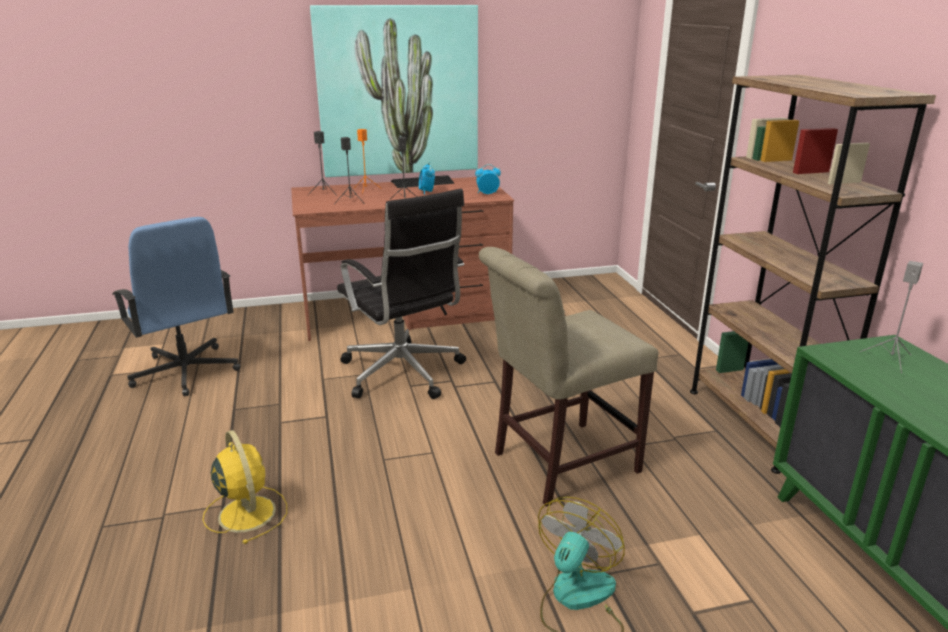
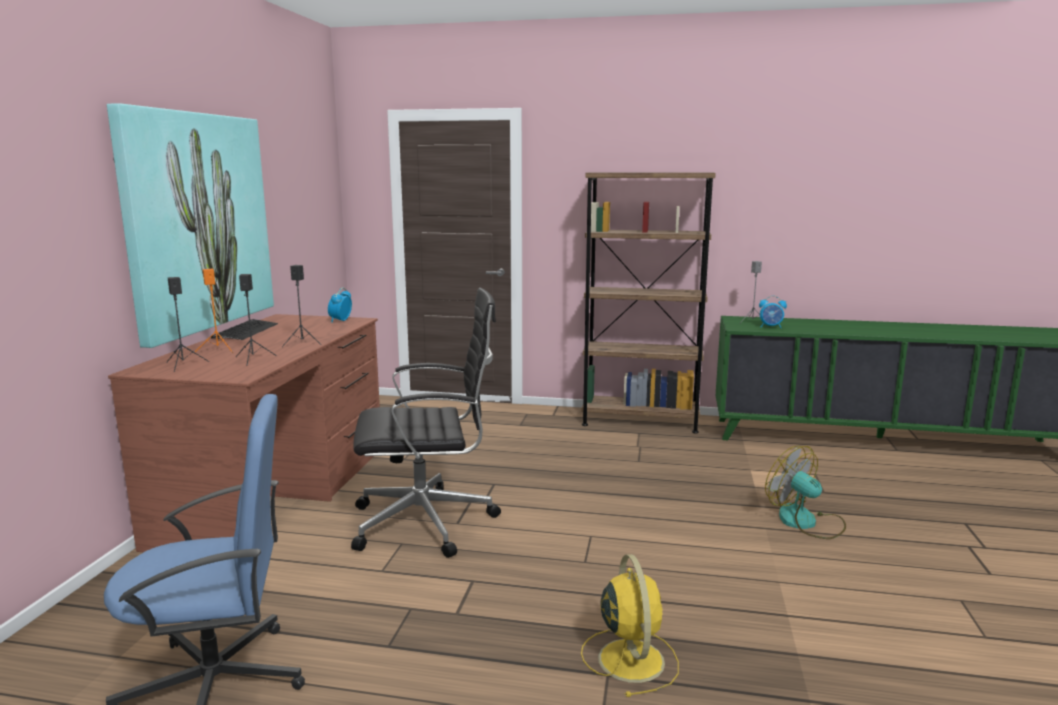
camera: 65 degrees left, 10 degrees down
yellow fan [203,430,287,544] -> yellow fan turned 90 degrees clockwise [581,554,679,697]
alarm clock [419,162,435,195] -> alarm clock moved to [759,296,787,328]
beige chair [479,247,658,507] -> none

